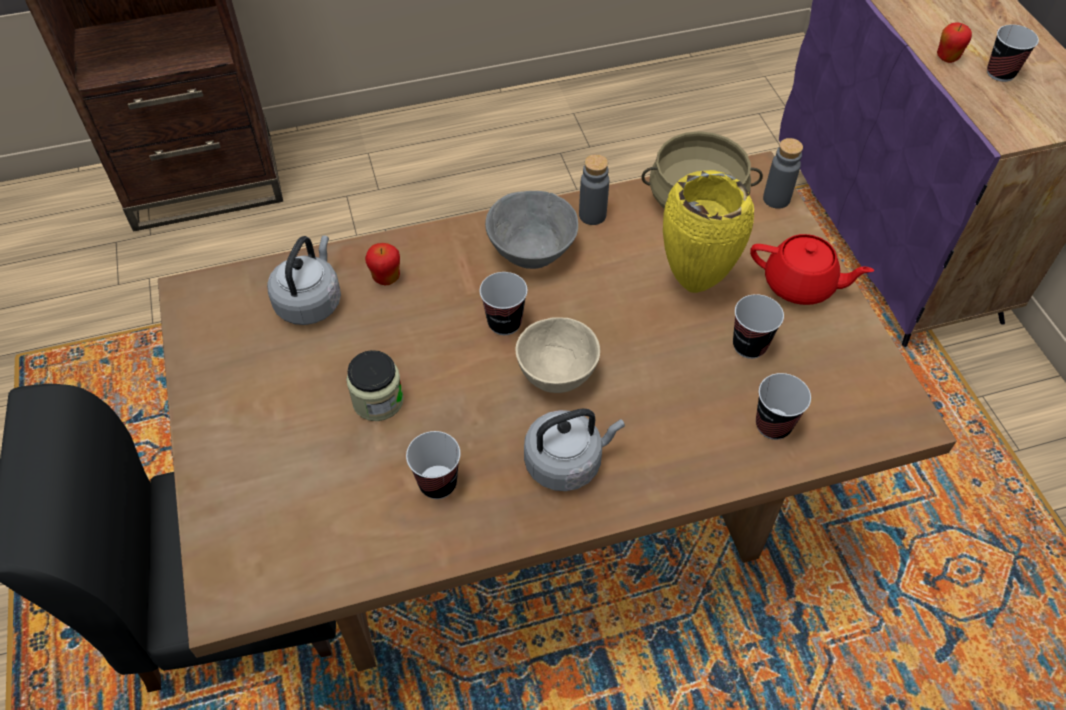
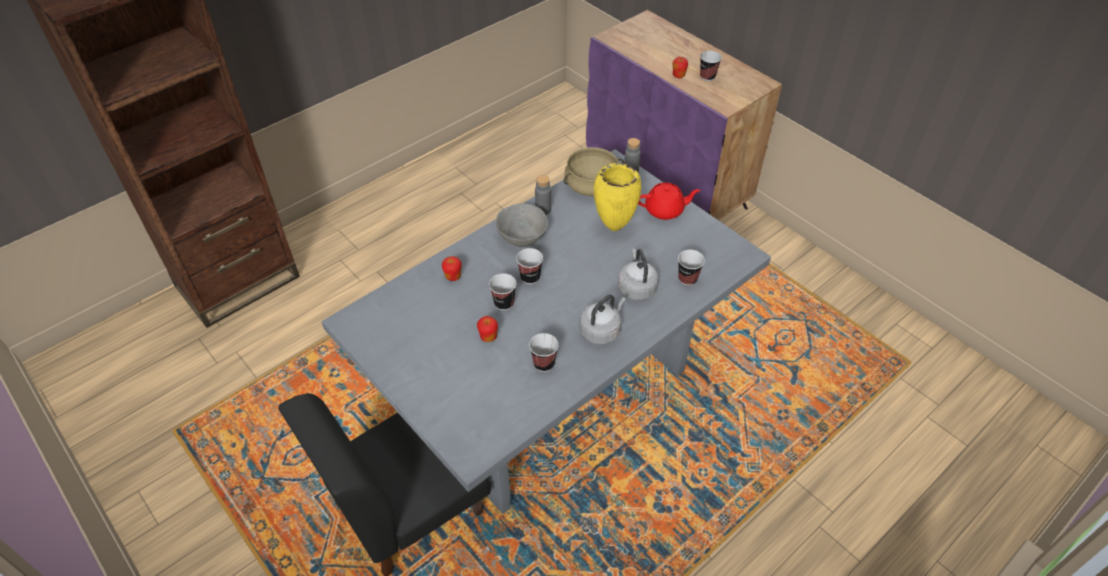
camera: 25 degrees left, 5 degrees down
brown dining table [158,151,957,672] -> grey dining table [321,149,771,514]
grey kettle [267,235,341,325] -> grey kettle moved to [618,249,659,301]
jar [346,350,404,421] -> apple [477,316,498,342]
beige bowl [516,317,600,393] -> none
cup [733,294,784,359] -> cup moved to [489,274,517,310]

